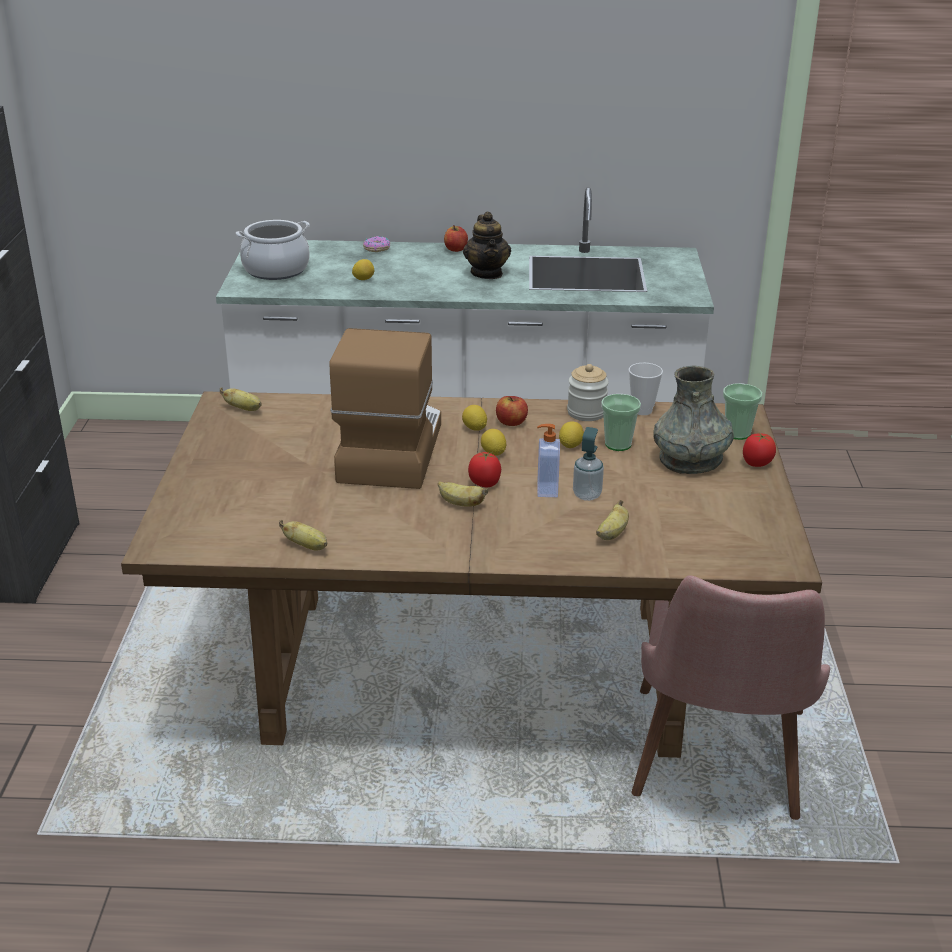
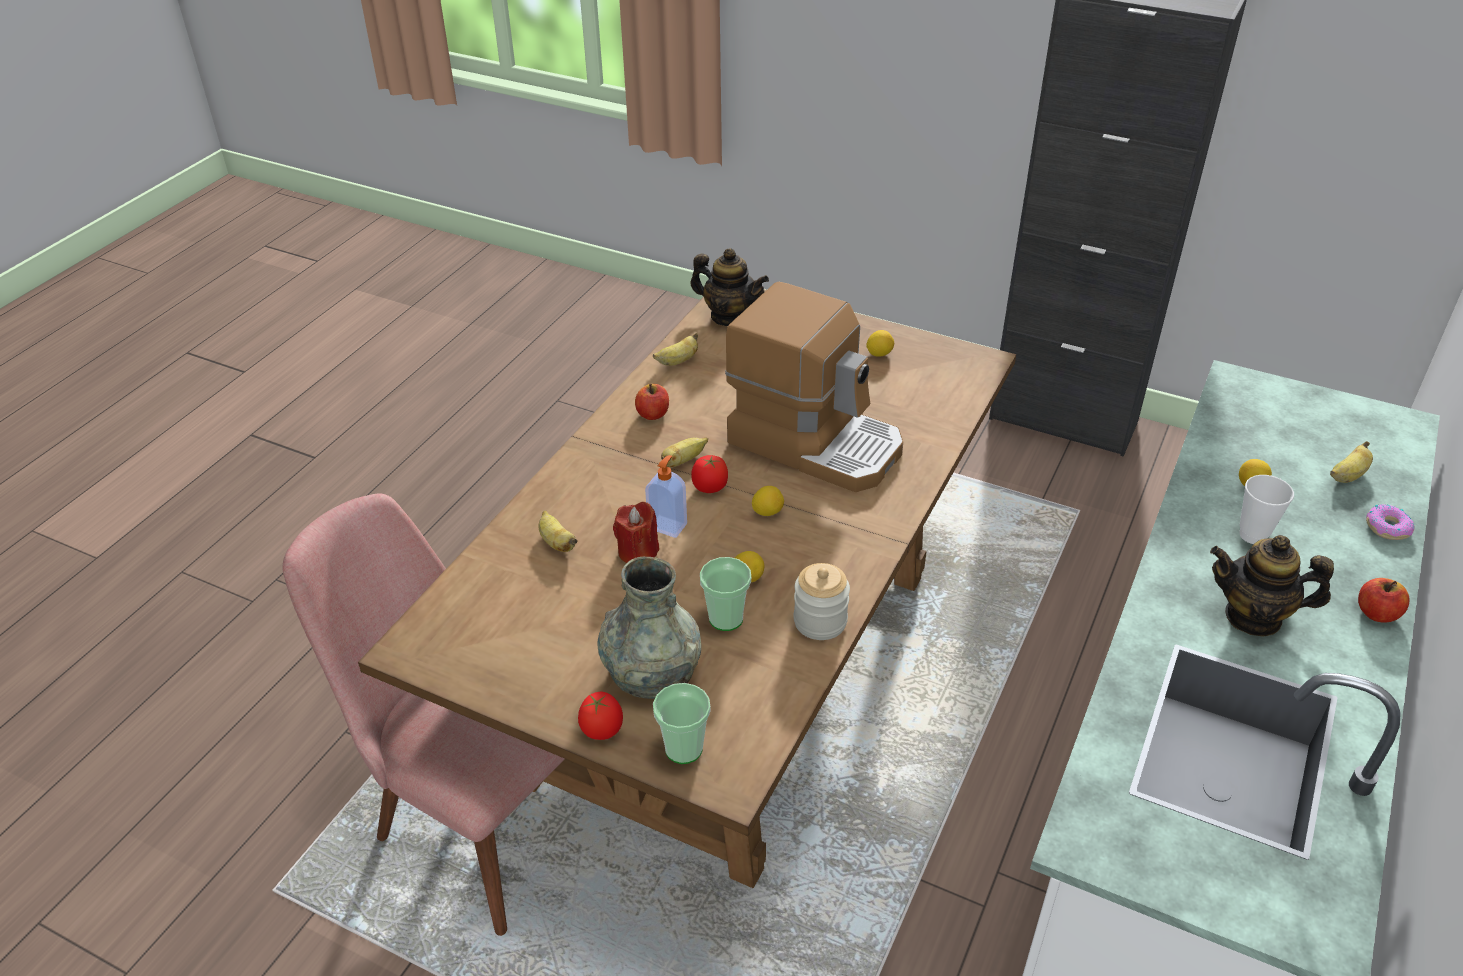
camera: 115 degrees right, 10 degrees up
banana [220,387,262,411] -> banana moved to [1330,441,1373,483]
cooking pot [236,220,310,280] -> none
lemon [462,405,487,431] -> lemon moved to [866,330,894,357]
apple [496,396,528,426] -> apple moved to [635,384,669,420]
soap dispenser [573,427,604,501] -> red candle [613,502,659,563]
cup [629,363,663,415] -> cup moved to [1240,475,1294,544]
none -> teapot [690,248,769,326]

